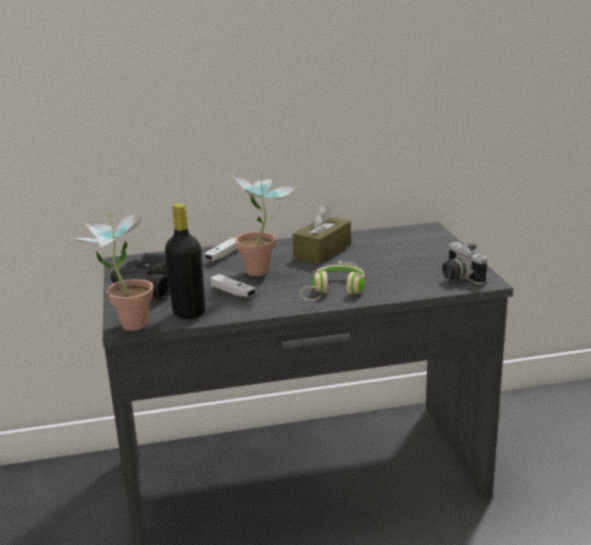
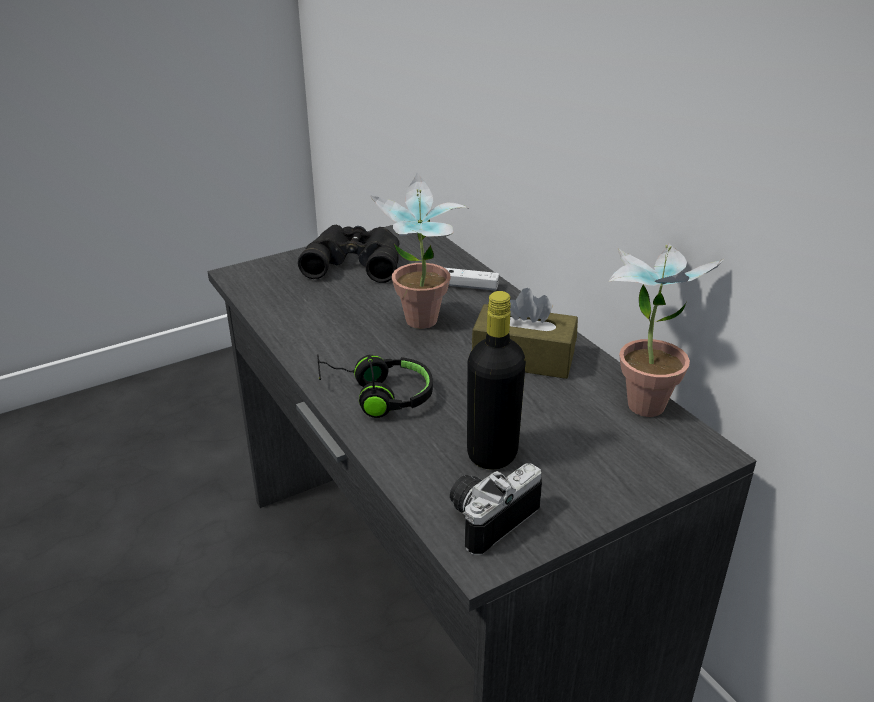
camera: 70 degrees right, 10 degrees up
potted plant [69,209,154,331] -> potted plant moved to [609,244,725,417]
black bottle [165,203,205,319] -> black bottle moved to [467,291,526,470]
white game controller [210,274,256,298] -> none
beige headphones [300,261,364,300] -> black headphones [317,354,433,418]

